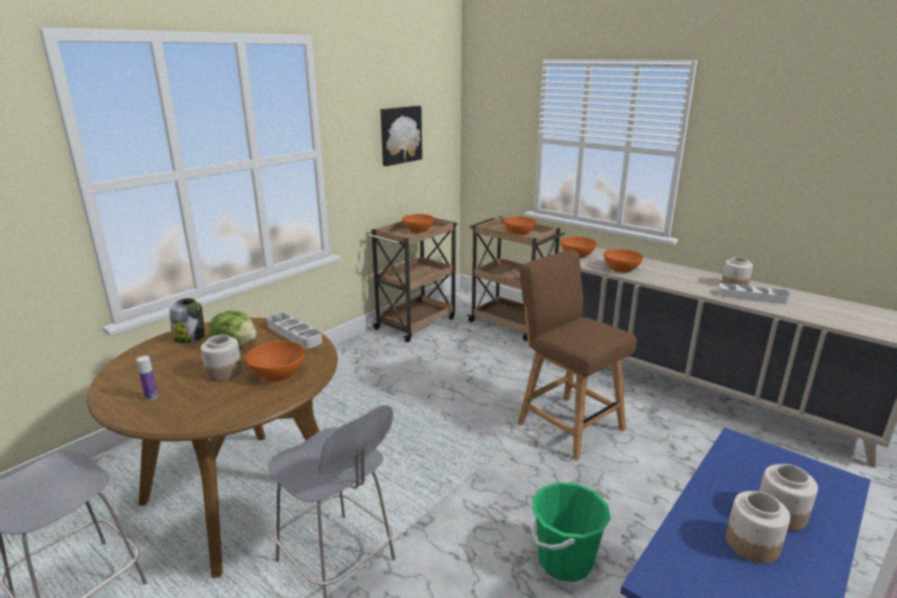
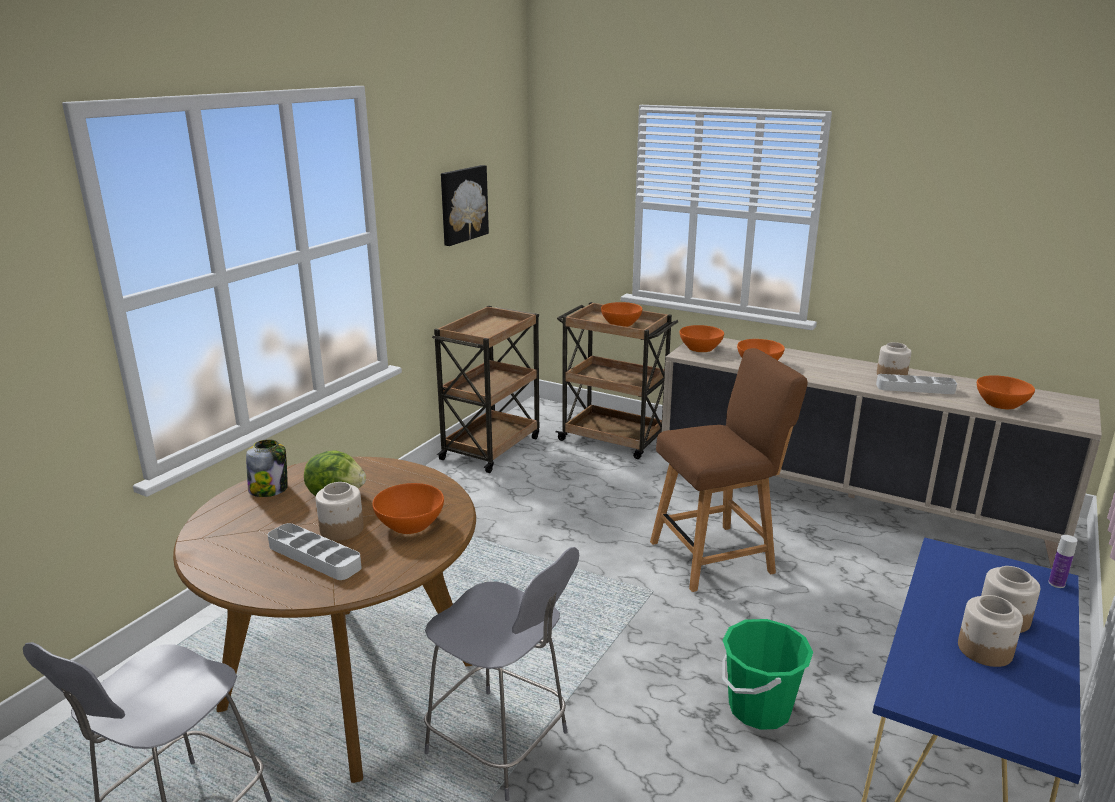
camera: 10 degrees left, 0 degrees up
bottle [136,356,158,400] -> bottle moved to [1048,535,1077,588]
grey tray [267,313,322,349] -> grey tray moved to [268,523,362,580]
orange bowl [402,214,434,233] -> orange bowl moved to [977,375,1035,409]
brown chair [517,250,637,461] -> brown chair turned 120 degrees clockwise [650,348,808,592]

